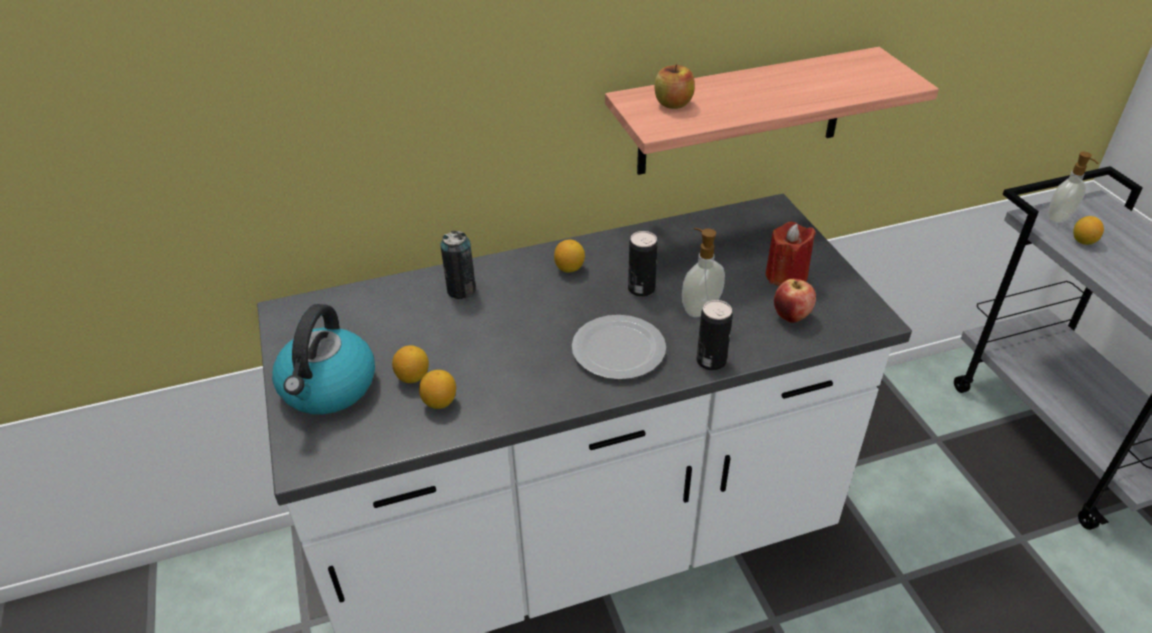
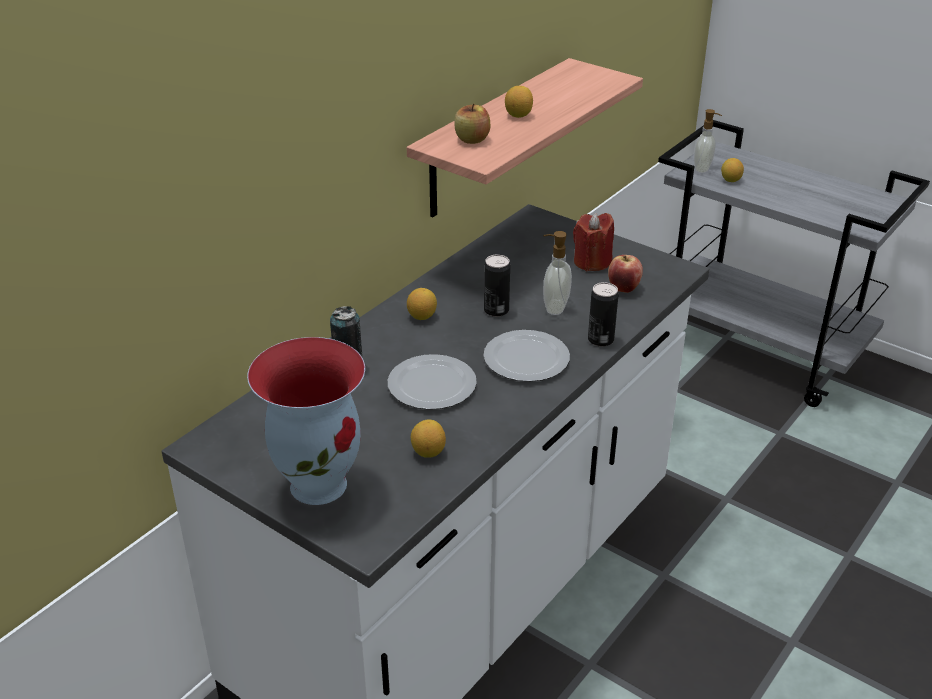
camera: 35 degrees left, 5 degrees down
kettle [272,304,375,414] -> vase [247,337,365,505]
lemon [392,345,429,383] -> lemon moved to [505,86,533,118]
none -> plate [388,354,477,410]

